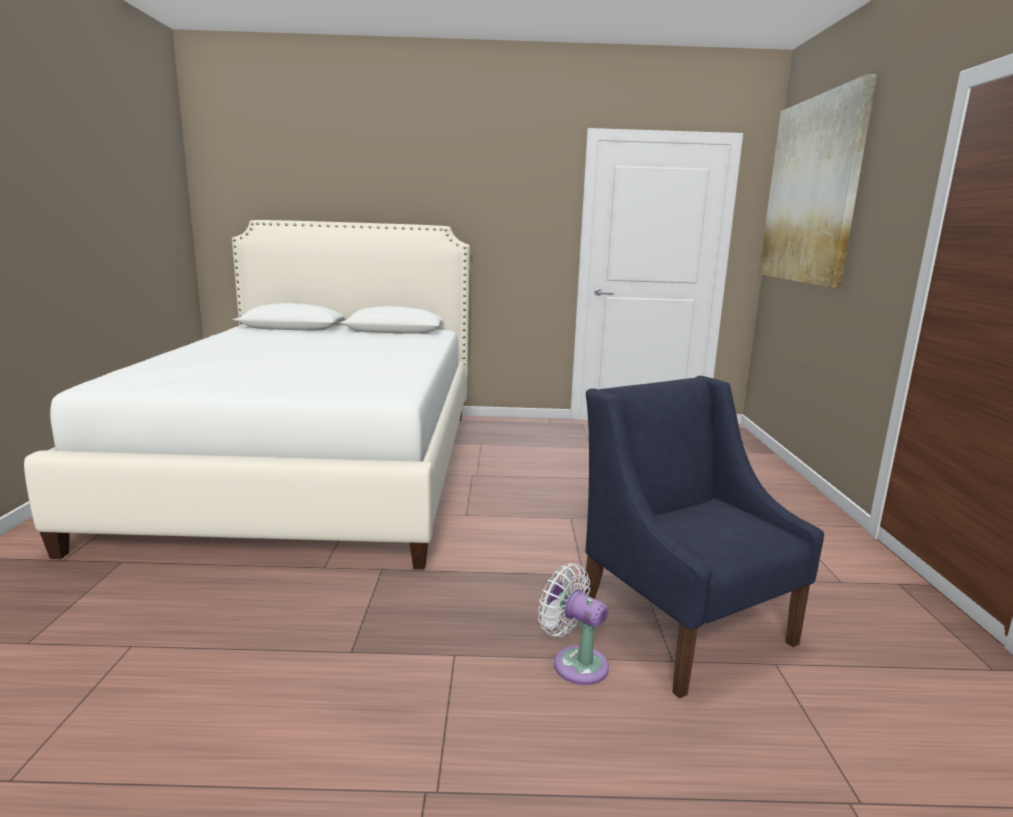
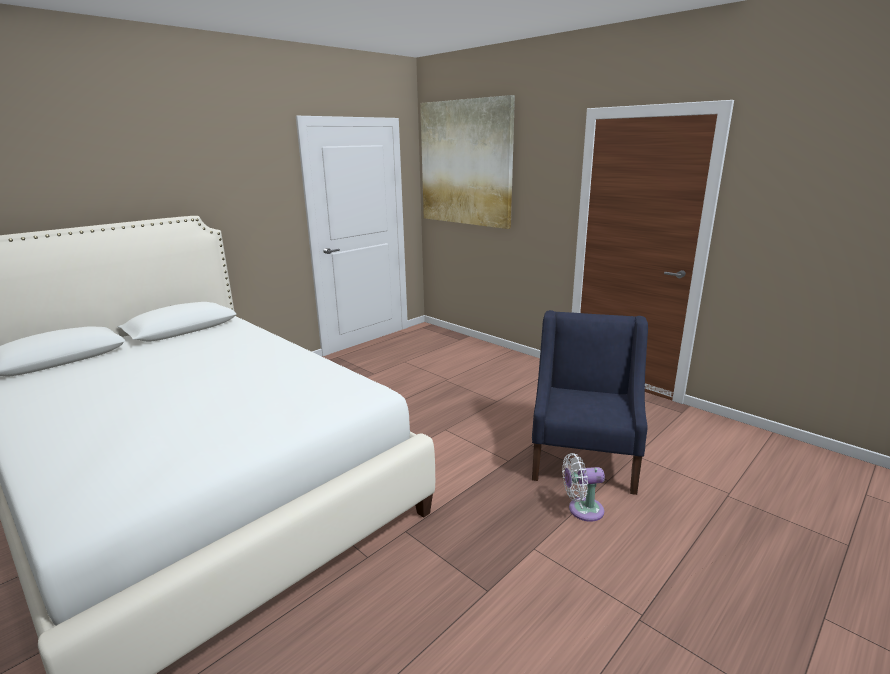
camera: 45 degrees left, 5 degrees up
blue armchair [582,376,824,699] -> blue armchair turned 90 degrees clockwise [532,310,648,495]

